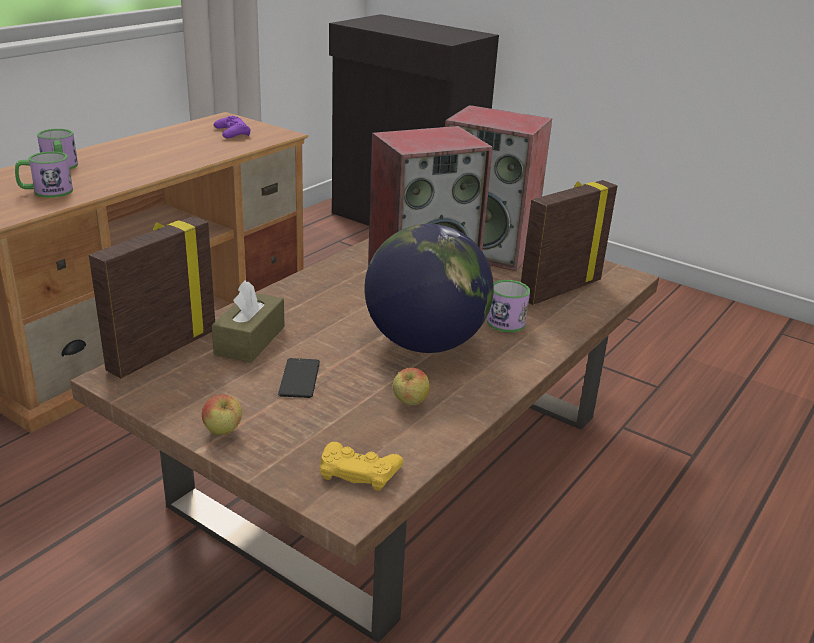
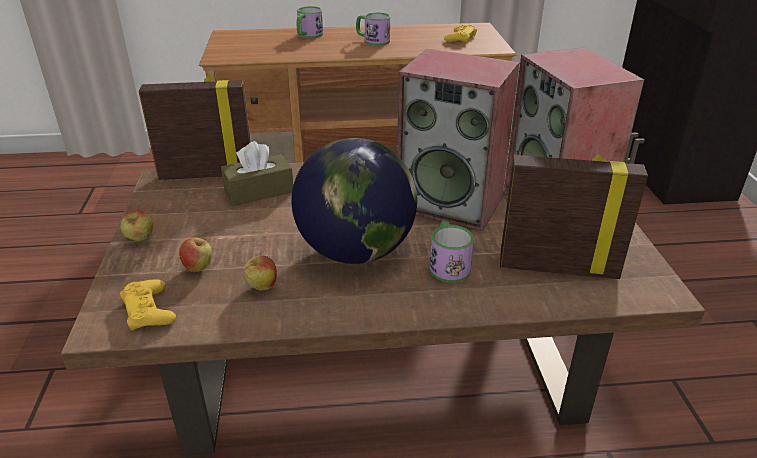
camera: 50 degrees right, 5 degrees up
mug [15,151,73,198] -> mug moved to [356,13,390,46]
purple game controller [214,116,251,138] -> yellow game controller [444,24,477,43]
phone [278,358,320,398] -> none
none -> apple [179,238,212,272]

